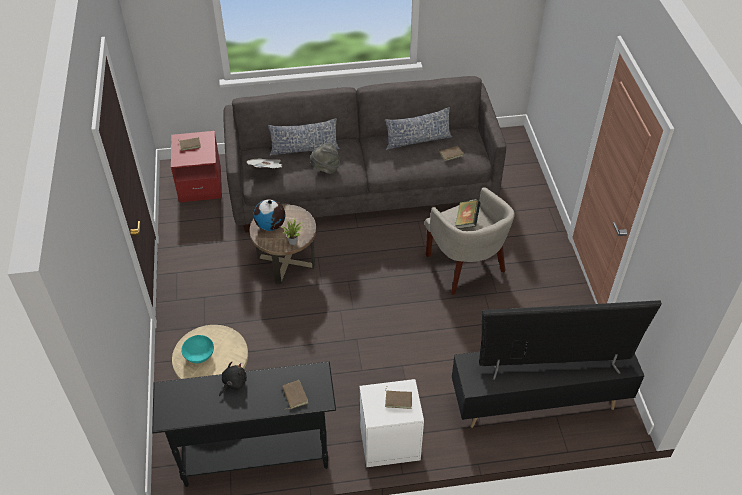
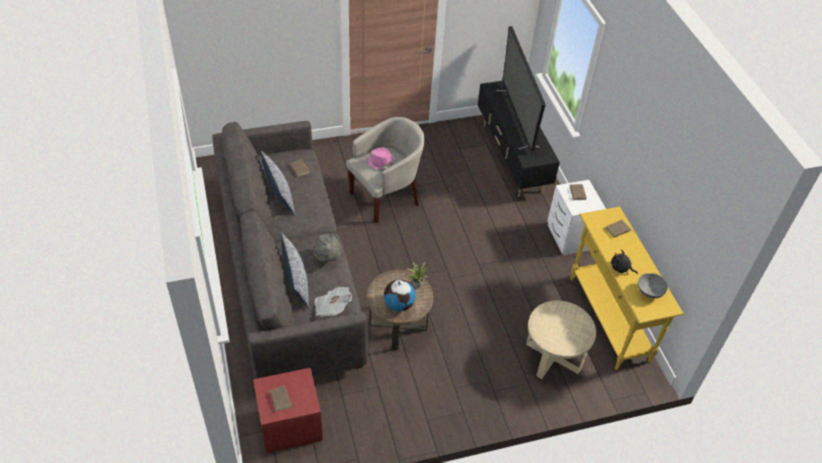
camera: 100 degrees left, 0 degrees up
black console table [152,361,336,487] -> yellow console table [570,207,684,370]
turquoise bowl [181,335,214,363] -> none
book [455,200,480,229] -> pink hat [368,148,395,169]
none -> grey bowl [638,273,668,299]

